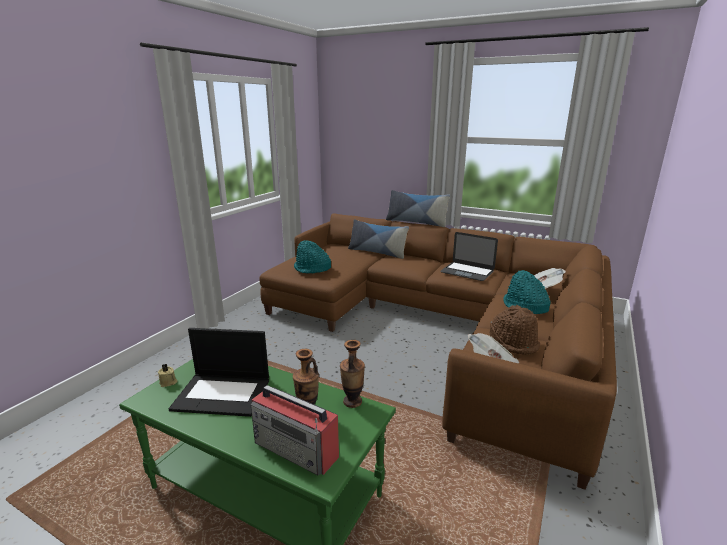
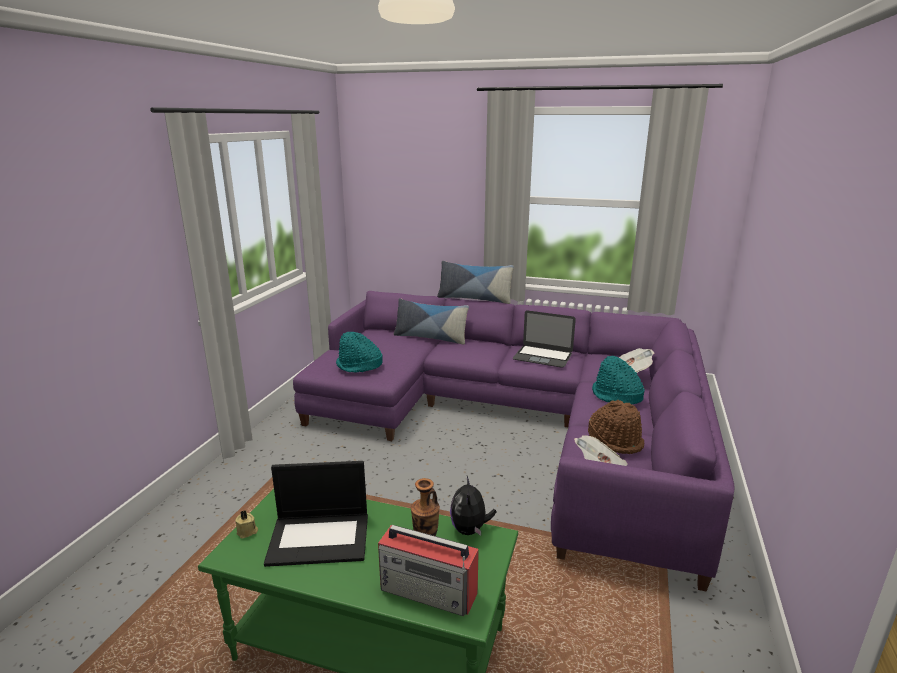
camera: 10 degrees left, 0 degrees up
brown sofa [259,214,617,490] -> purple sofa [293,291,735,591]
vase [340,340,365,408] -> plush toy [450,476,496,536]

